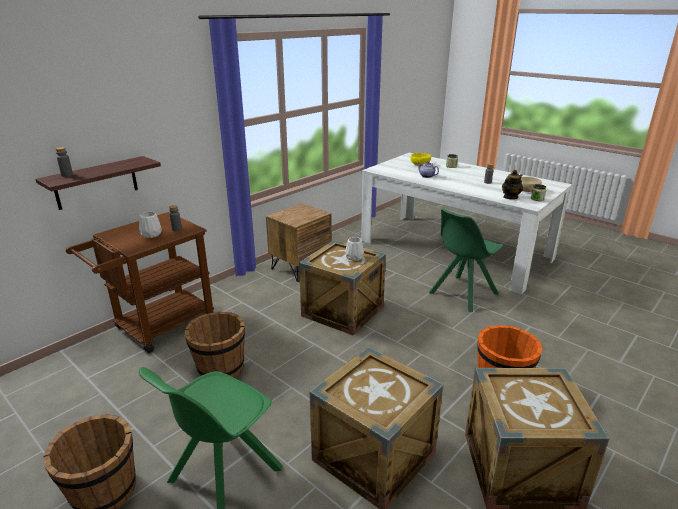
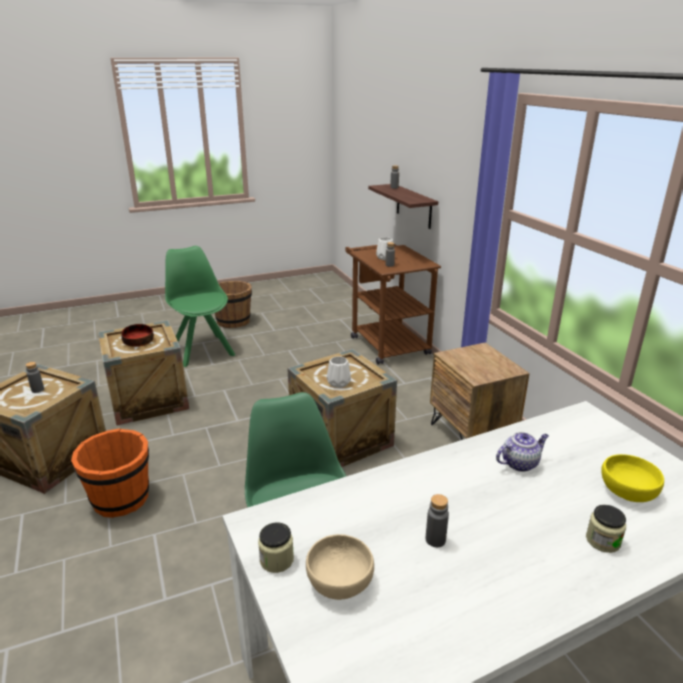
camera: 115 degrees right, 0 degrees up
brown bucket [185,312,245,378] -> none
teapot [502,170,523,199] -> none
none -> grey bottle [26,362,44,393]
none -> bowl [121,324,154,347]

